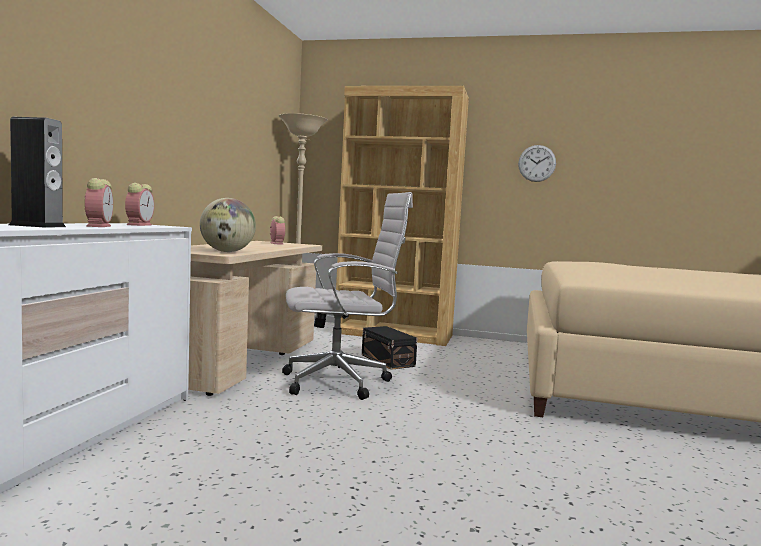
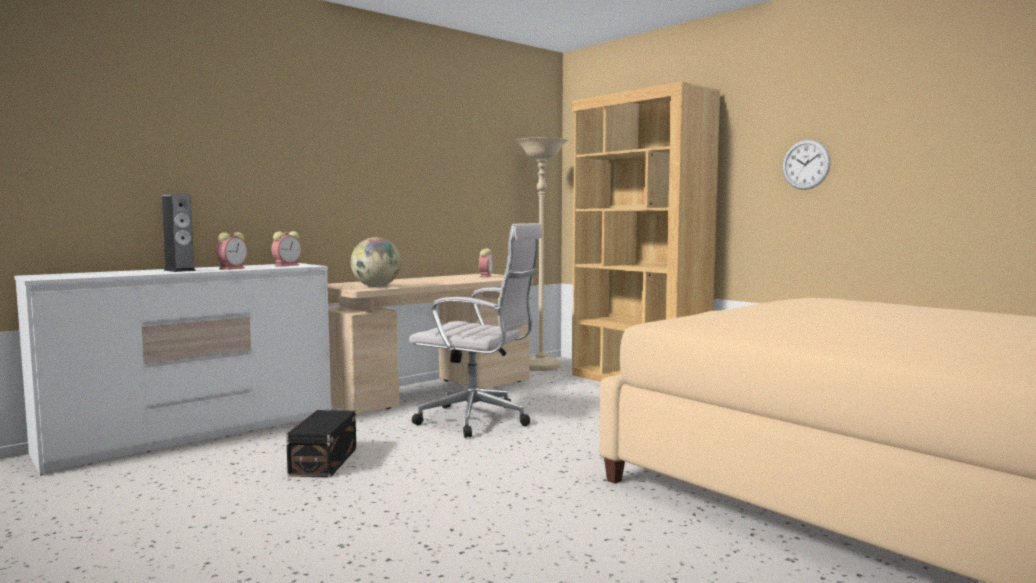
camera: 35 degrees right, 0 degrees up
black storage box [362,326,418,370] -> black storage box moved to [286,410,356,478]

